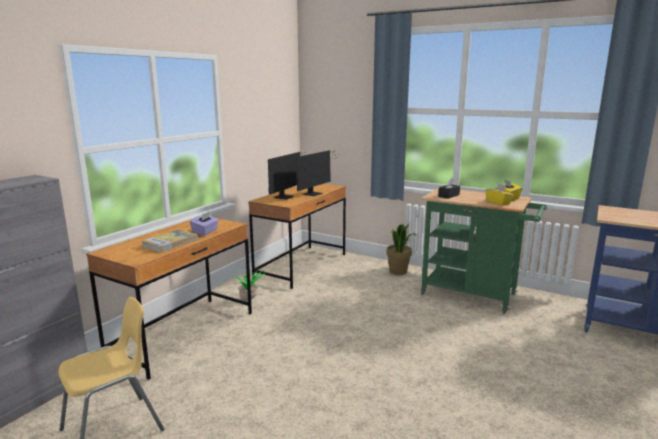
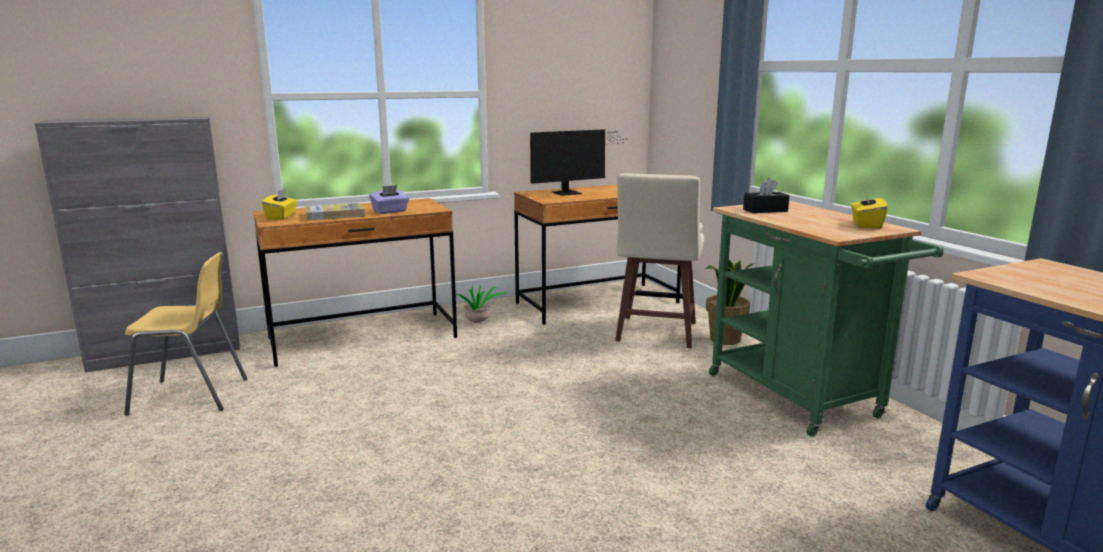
camera: 35 degrees right, 0 degrees up
monitor [297,150,338,196] -> none
yellow tissue box [485,184,514,205] -> yellow tissue box moved to [262,189,297,220]
none -> beige stool [615,173,704,348]

